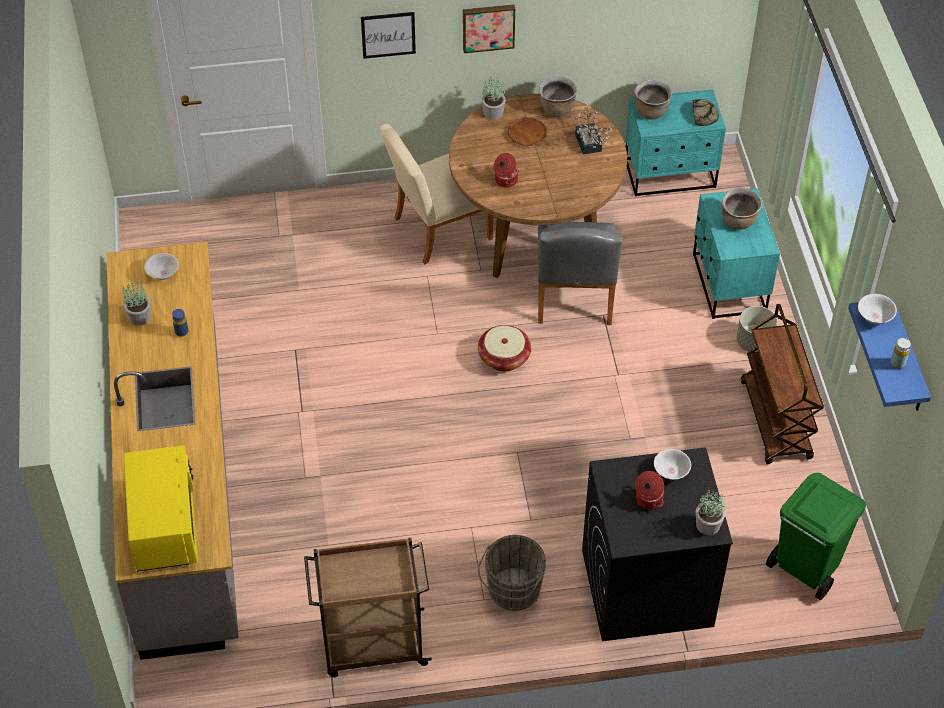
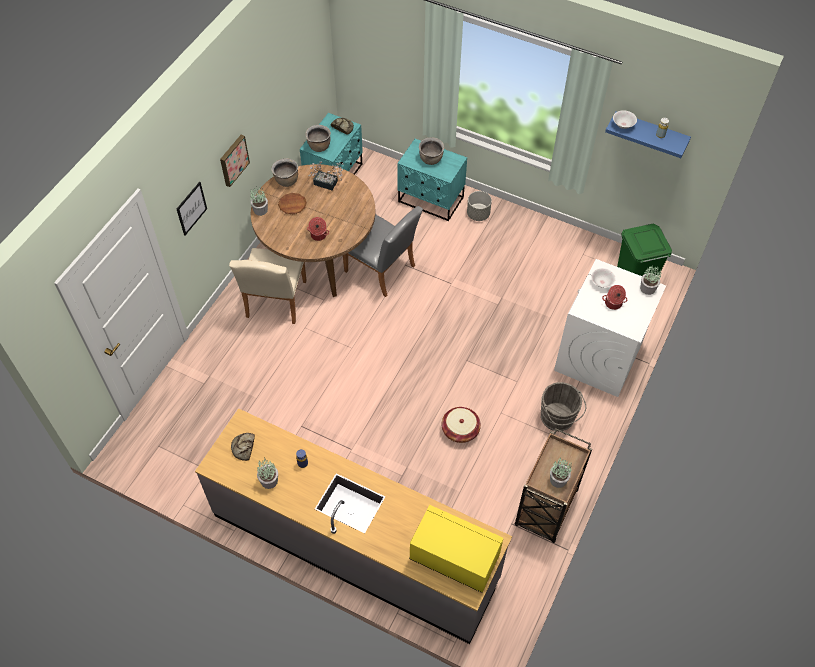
camera: 55 degrees left, 5 degrees up
white bowl [145,253,179,280] -> bread [231,433,255,461]
basket [478,325,531,371] -> basket moved to [442,407,481,443]
black washing machine [582,447,733,641] -> white washing machine [554,259,666,397]
brown cart [741,304,824,464] -> none
none -> potted plant [550,458,572,488]

